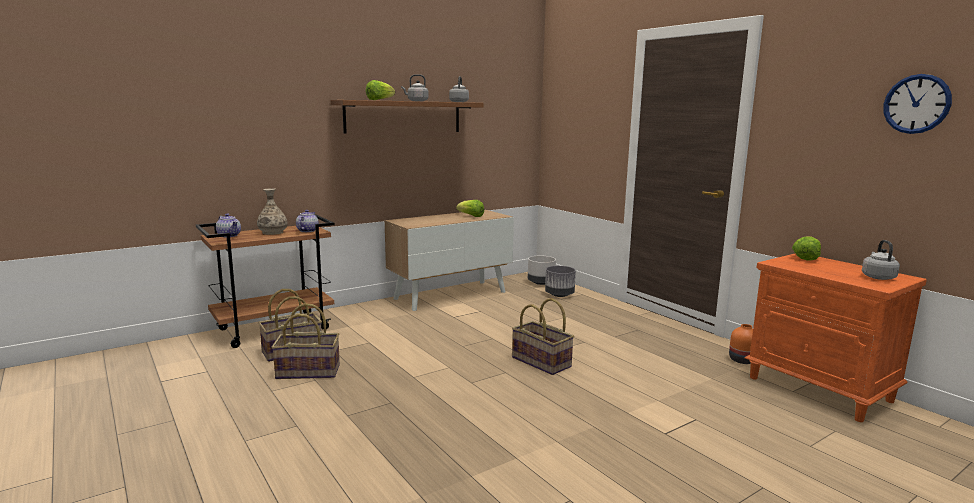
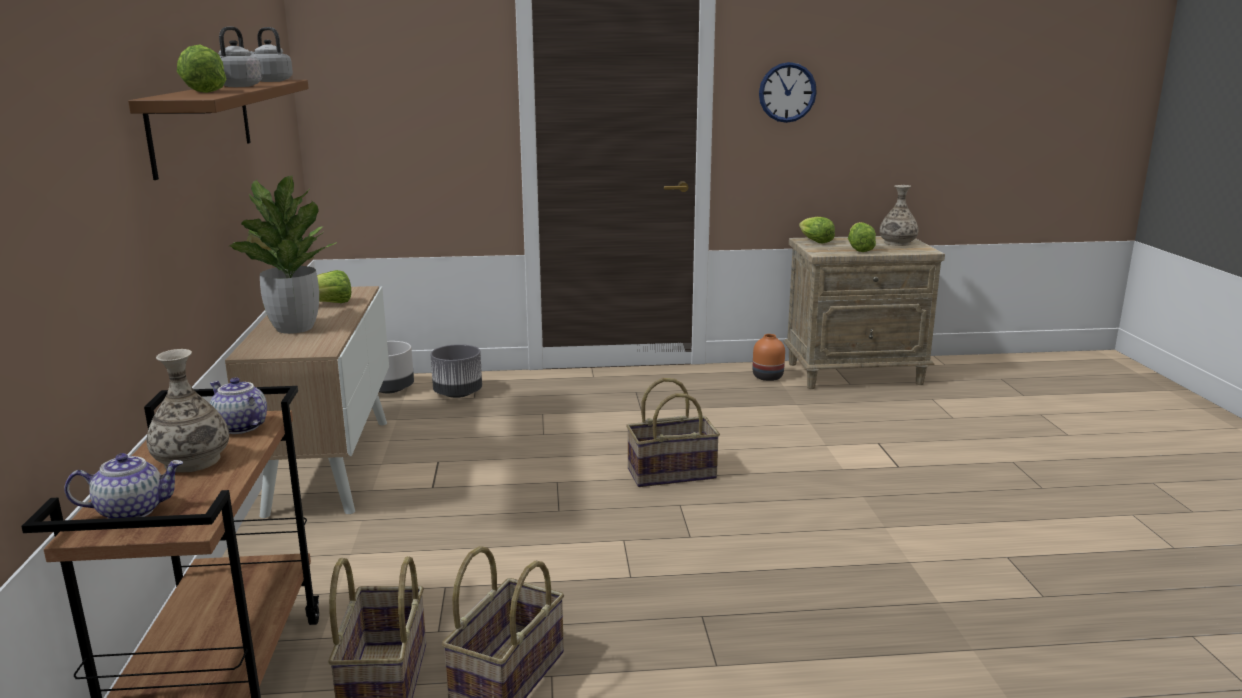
camera: 60 degrees left, 5 degrees up
orange nightstand [745,254,927,422] -> beige nightstand [783,236,945,389]
grey kettle [862,240,900,280] -> vase [879,185,918,246]
wall clock [883,74,952,134] -> wall clock moved to [759,62,817,123]
none -> potted plant [228,175,337,334]
none -> lettuce [848,222,876,252]

